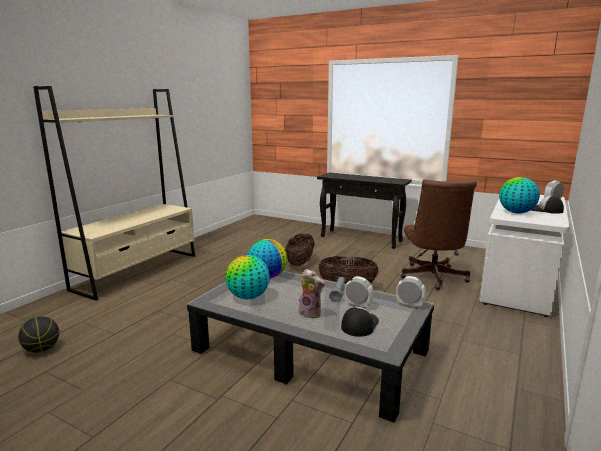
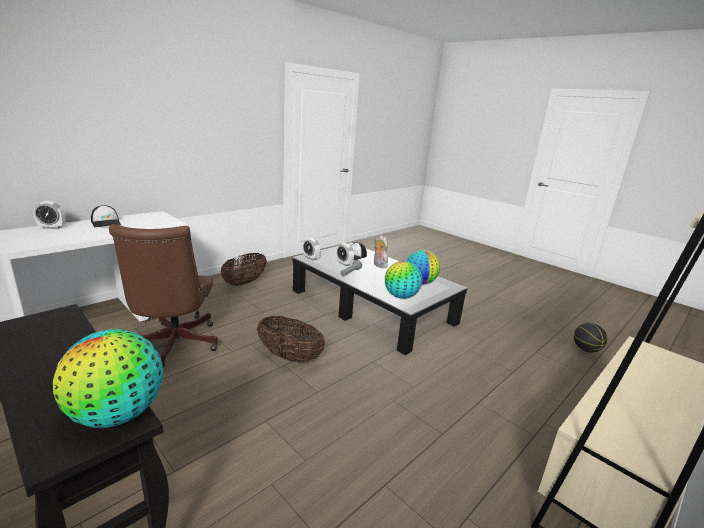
camera: 165 degrees left, 5 degrees up
basket [285,234,315,266] -> basket moved to [221,253,267,286]
brown office chair [401,180,477,290] -> brown office chair turned 150 degrees clockwise [109,224,218,367]
globe [499,177,540,214] -> globe moved to [53,329,163,428]

